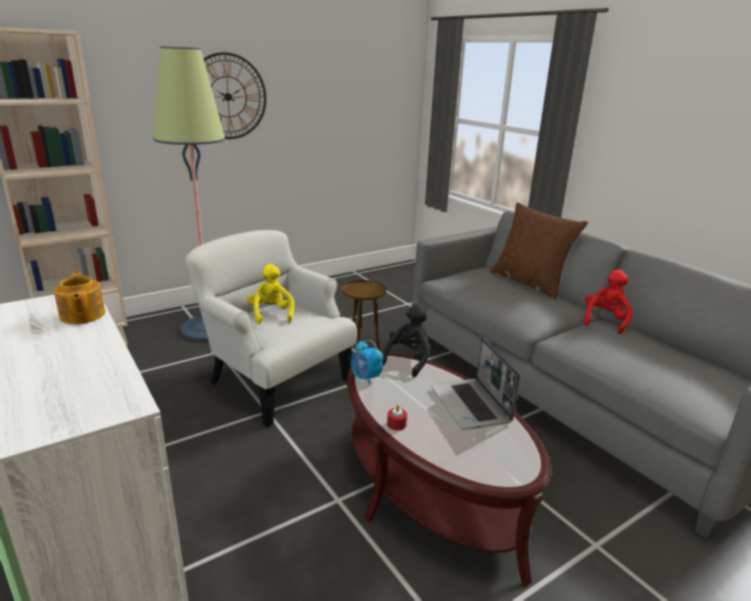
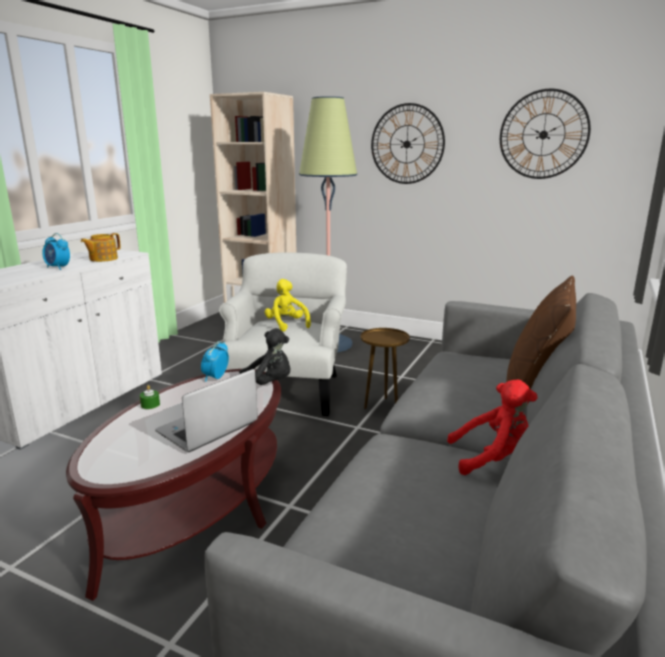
camera: 60 degrees right, 5 degrees down
yellow plush toy [247,264,295,324] -> yellow plush toy turned 75 degrees counterclockwise [264,279,311,332]
red candle [387,405,407,431] -> green candle [140,385,160,409]
none -> alarm clock [42,233,70,270]
none -> wall clock [500,89,591,179]

